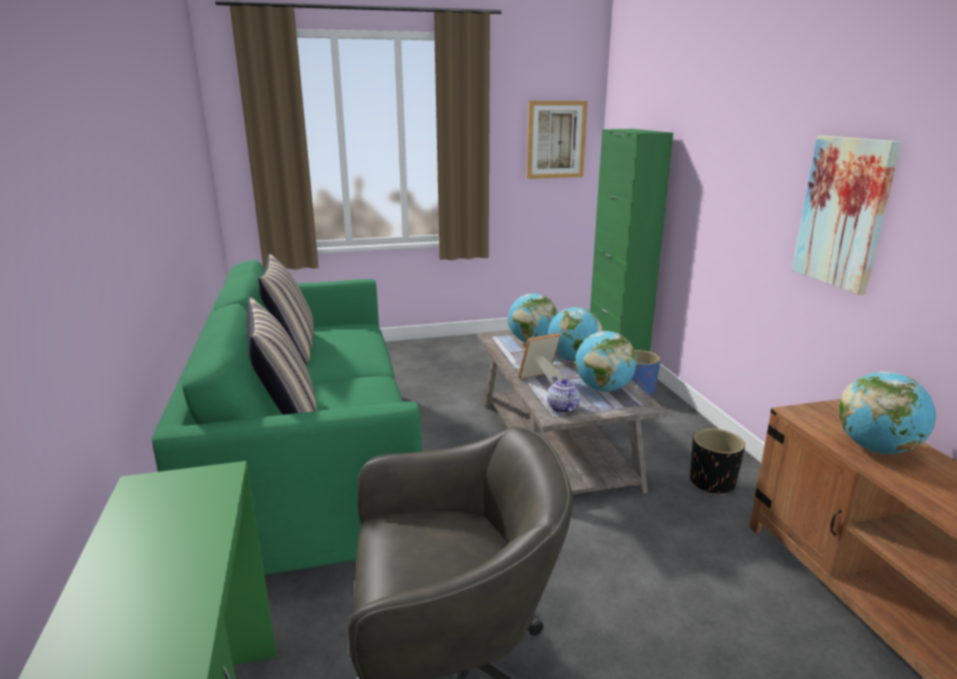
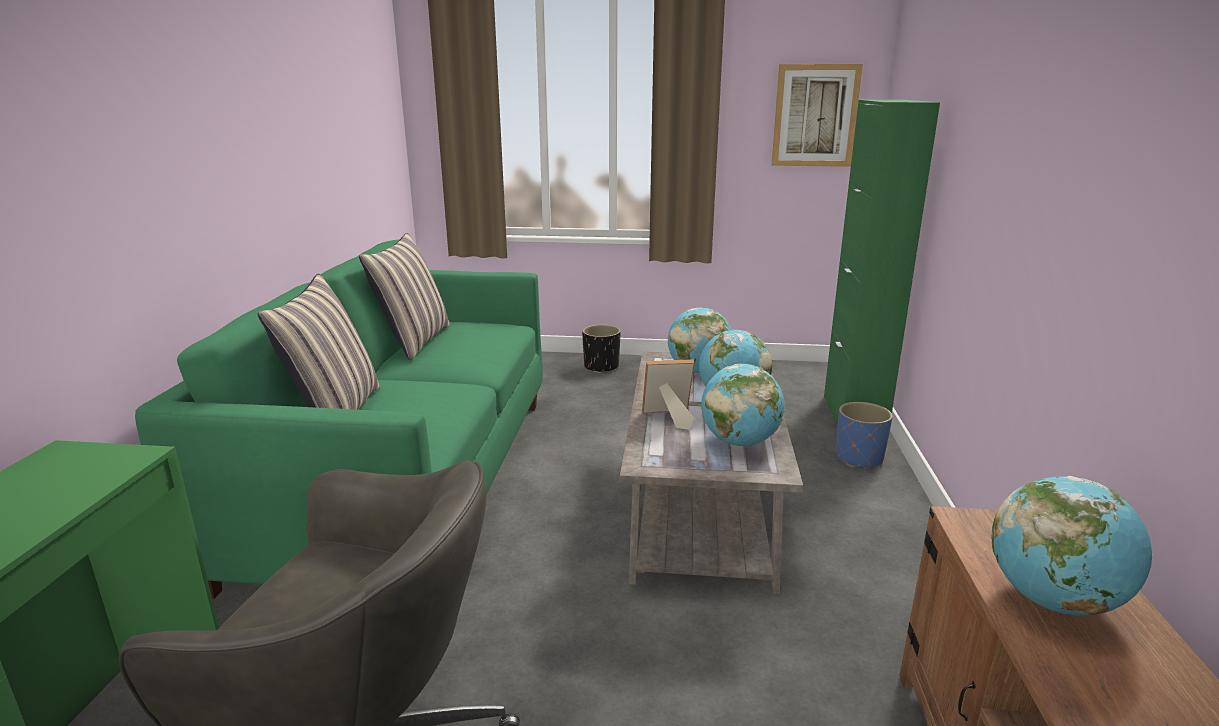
camera: 20 degrees right, 0 degrees up
teapot [547,376,580,413] -> none
black planter [690,428,745,495] -> black planter moved to [582,325,621,373]
picture [792,135,901,295] -> none

